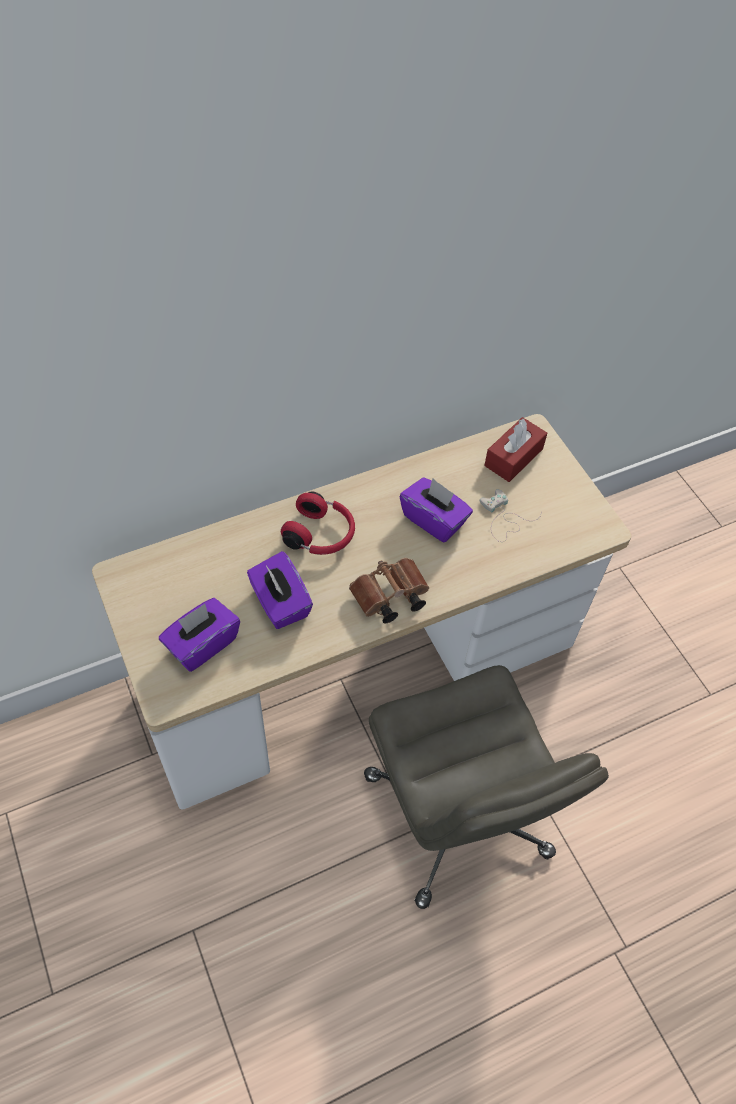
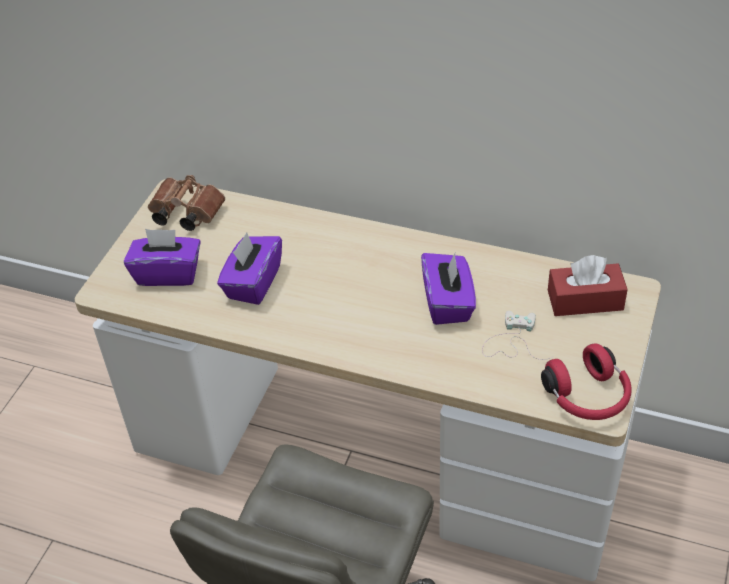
camera: 50 degrees right, 10 degrees down
red headphones [281,491,355,555] -> red headphones moved to [541,343,631,420]
brown binoculars [349,558,429,623] -> brown binoculars moved to [148,175,225,231]

